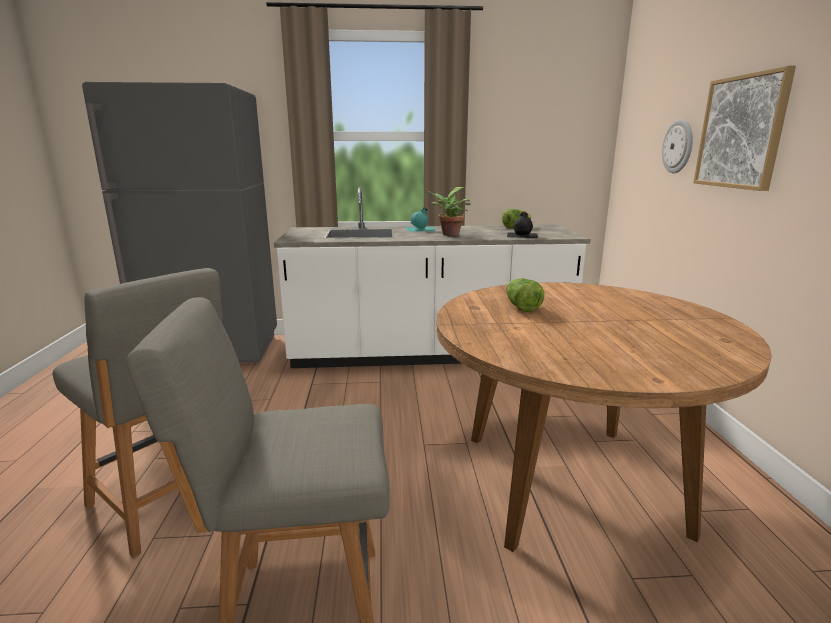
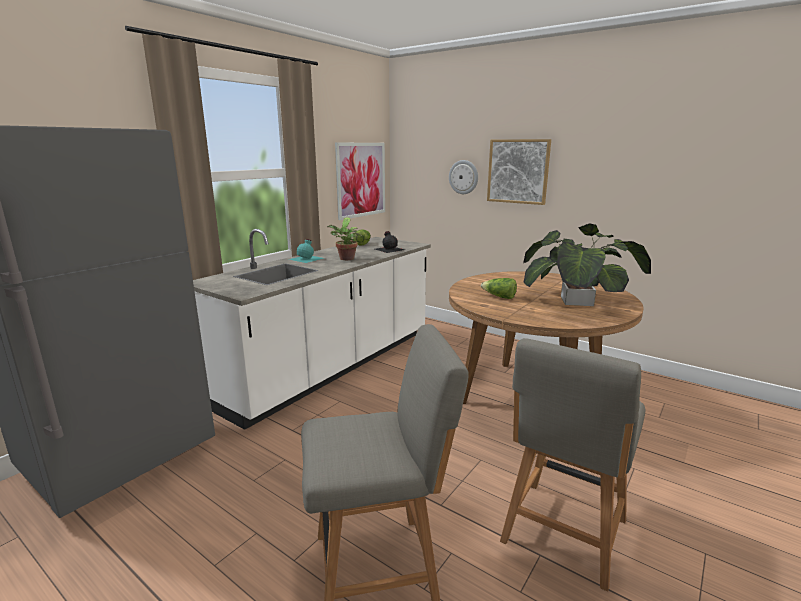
camera: 50 degrees left, 0 degrees up
none -> picture [335,142,385,220]
none -> potted plant [523,223,651,306]

